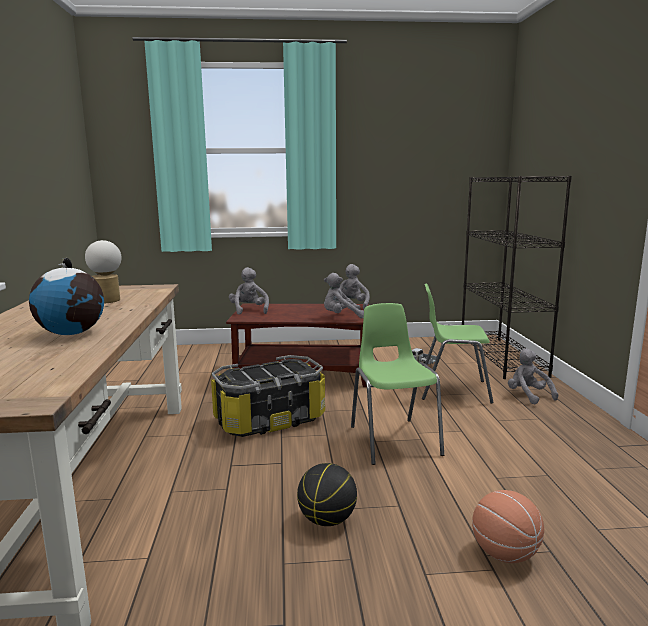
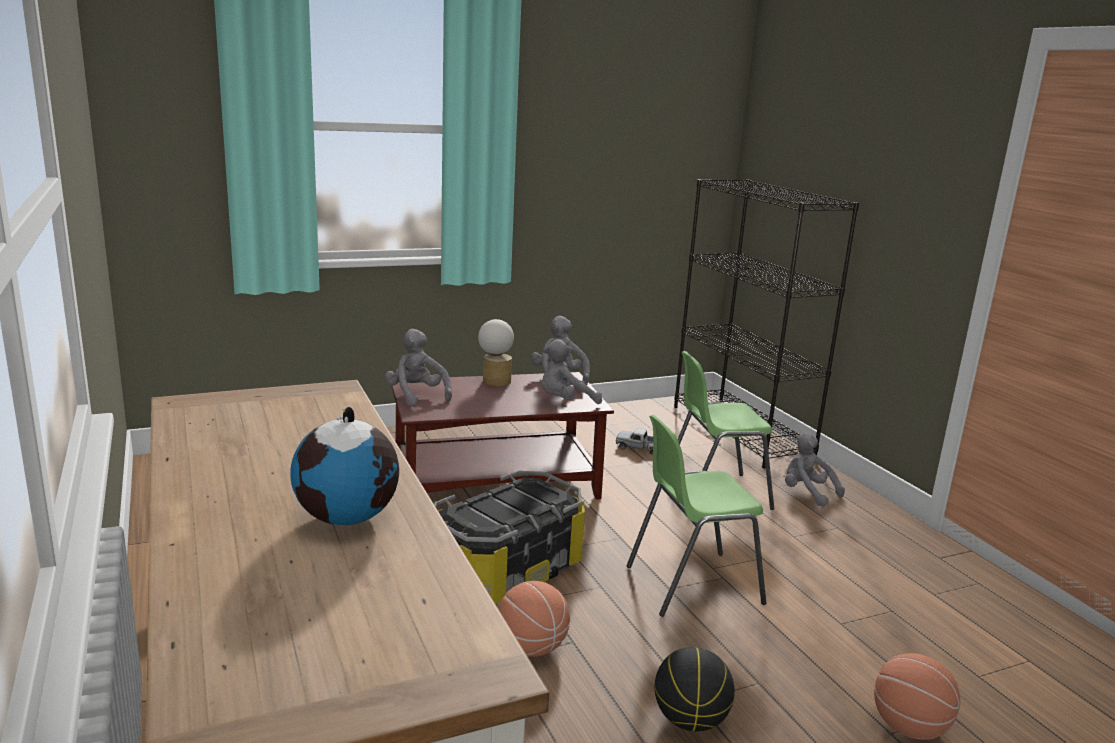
camera: 20 degrees left, 5 degrees up
table lamp [85,240,121,304] -> table lamp moved to [478,319,514,387]
green chair [351,303,444,465] -> green chair turned 75 degrees counterclockwise [627,415,766,617]
none -> basketball [498,581,570,657]

